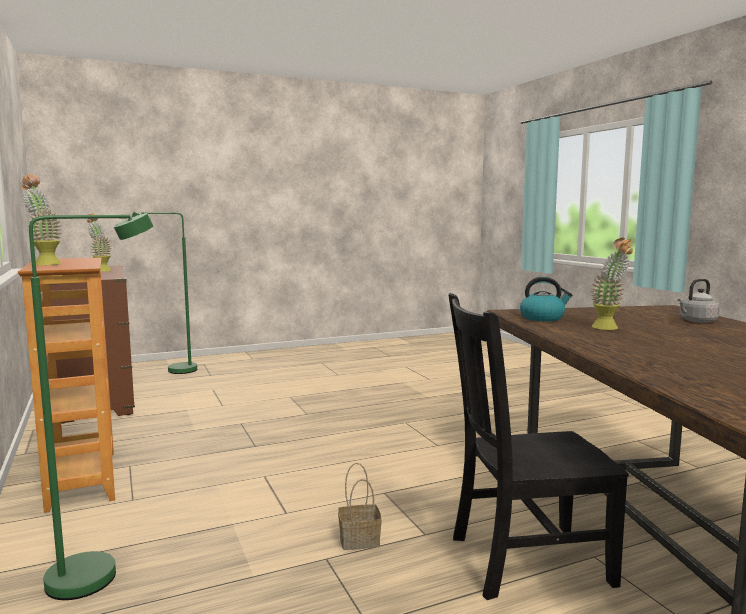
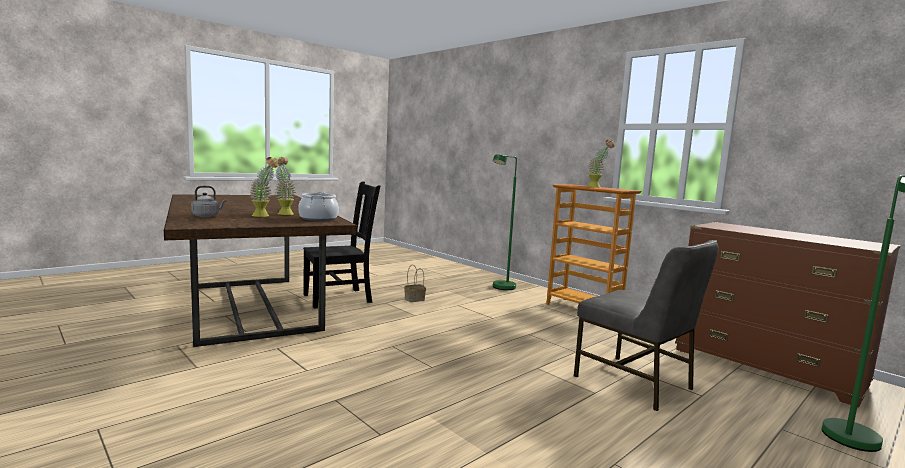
camera: 160 degrees right, 0 degrees up
potted plant [86,213,112,272] -> potted plant moved to [250,157,278,217]
kettle [520,277,572,321] -> cooking pot [298,192,339,221]
none -> grey chair [574,240,719,411]

